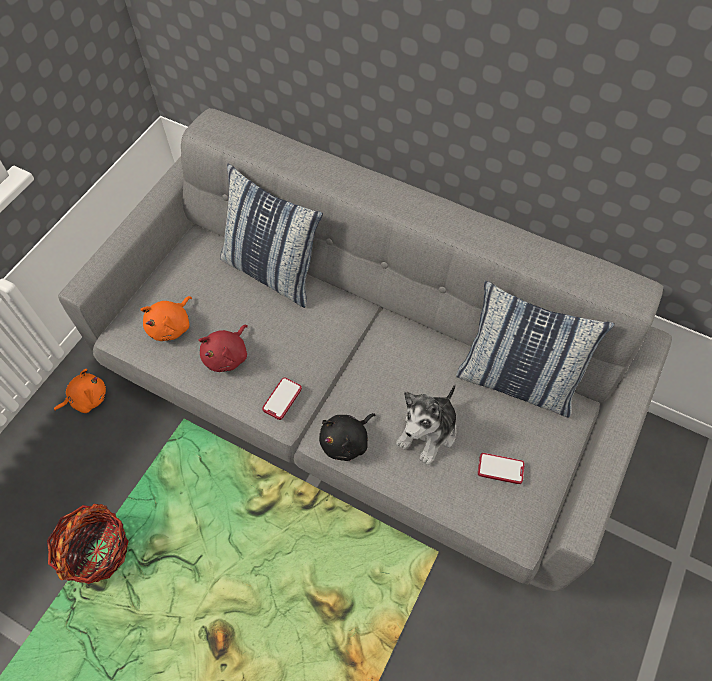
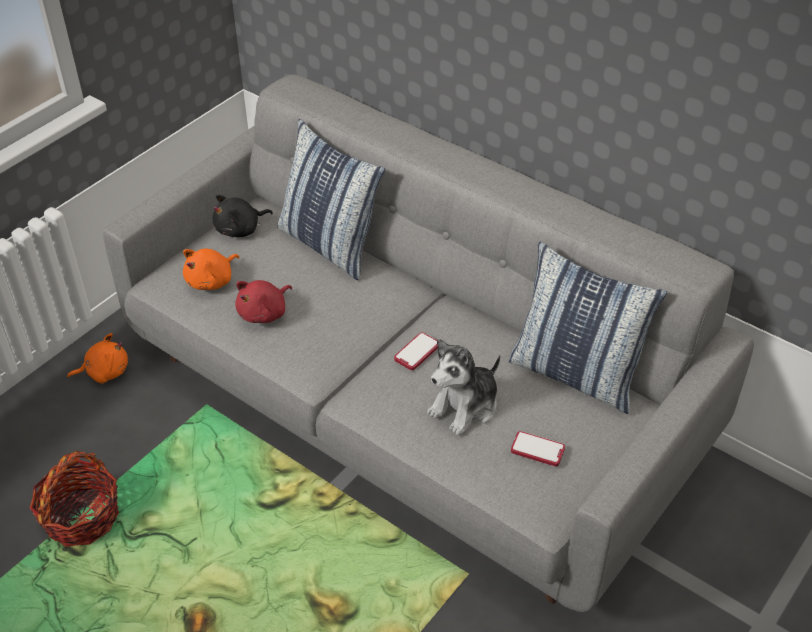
camera: 10 degrees right, 15 degrees down
phone [262,377,302,420] -> phone moved to [394,332,438,370]
black plush toy [319,413,375,461] -> black plush toy moved to [212,194,273,237]

